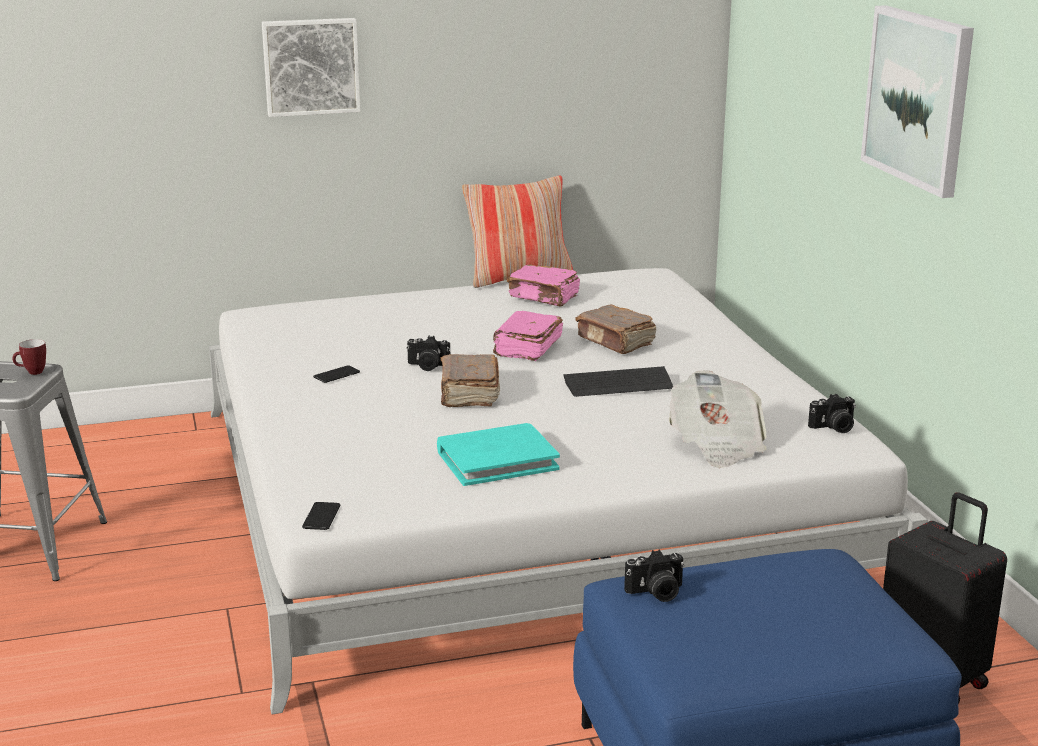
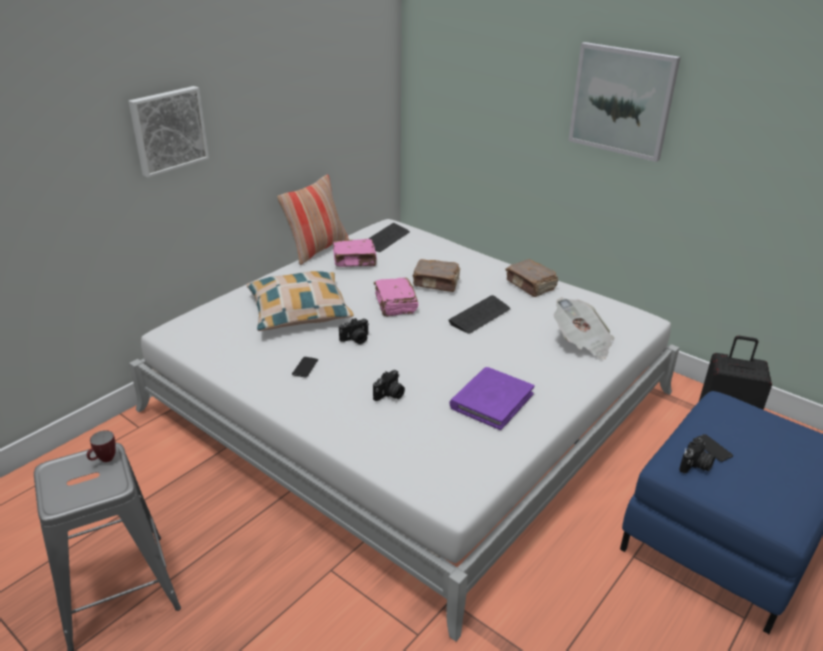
camera: 35 degrees left, 10 degrees up
phone [302,502,340,530] -> phone moved to [693,434,733,462]
turquoise book [437,423,560,486] -> purple book [449,367,535,430]
brown book [441,354,500,407] -> brown book moved to [506,259,558,297]
camera [808,394,856,433] -> camera moved to [373,370,405,401]
none -> pillow [247,271,354,331]
none -> keyboard [368,223,410,252]

